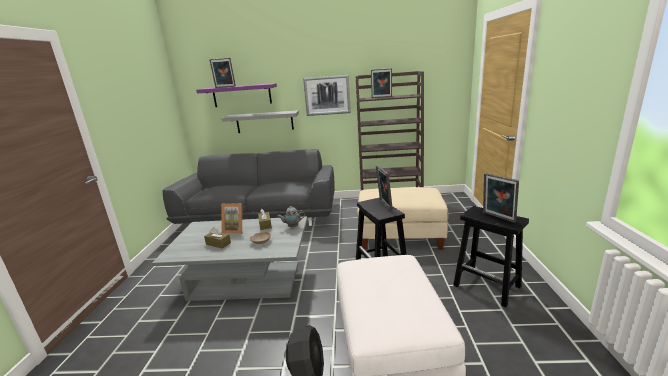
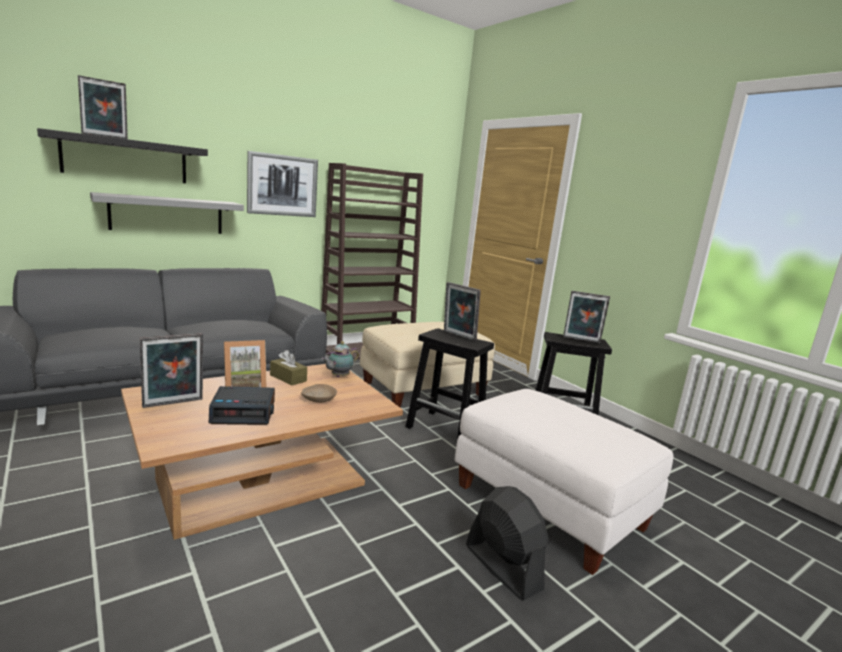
camera: 40 degrees left, 5 degrees down
grey coffee table [152,216,307,301] -> brown coffee table [121,364,403,540]
purple shelf [196,83,277,107] -> black shelf [37,128,208,183]
brown tissue box [204,227,231,249] -> alarm clock [209,386,275,425]
picture frame [371,68,392,98] -> picture frame moved to [140,333,203,408]

